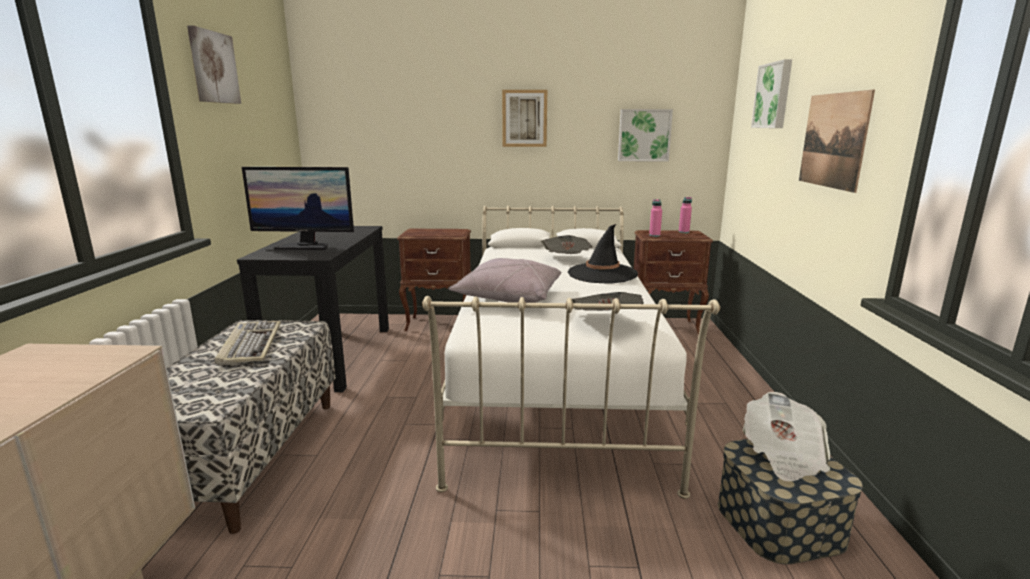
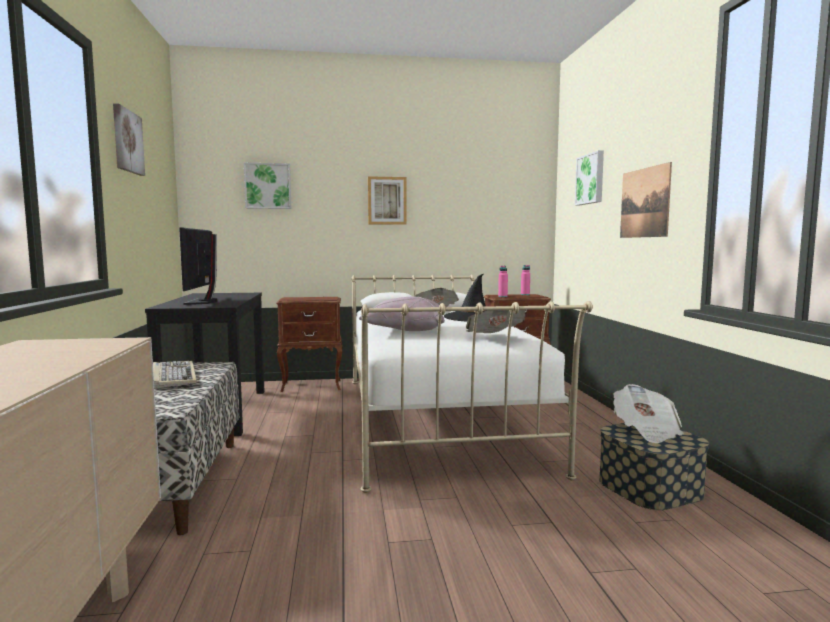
camera: 10 degrees left, 10 degrees down
monitor [242,167,354,250] -> monitor turned 90 degrees clockwise [179,227,217,305]
picture [618,109,673,161] -> picture moved to [244,163,291,209]

